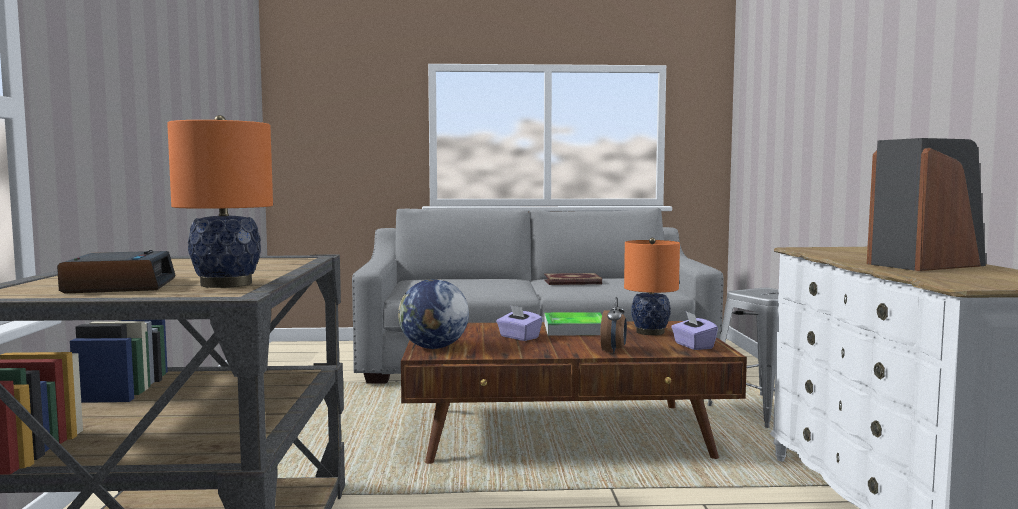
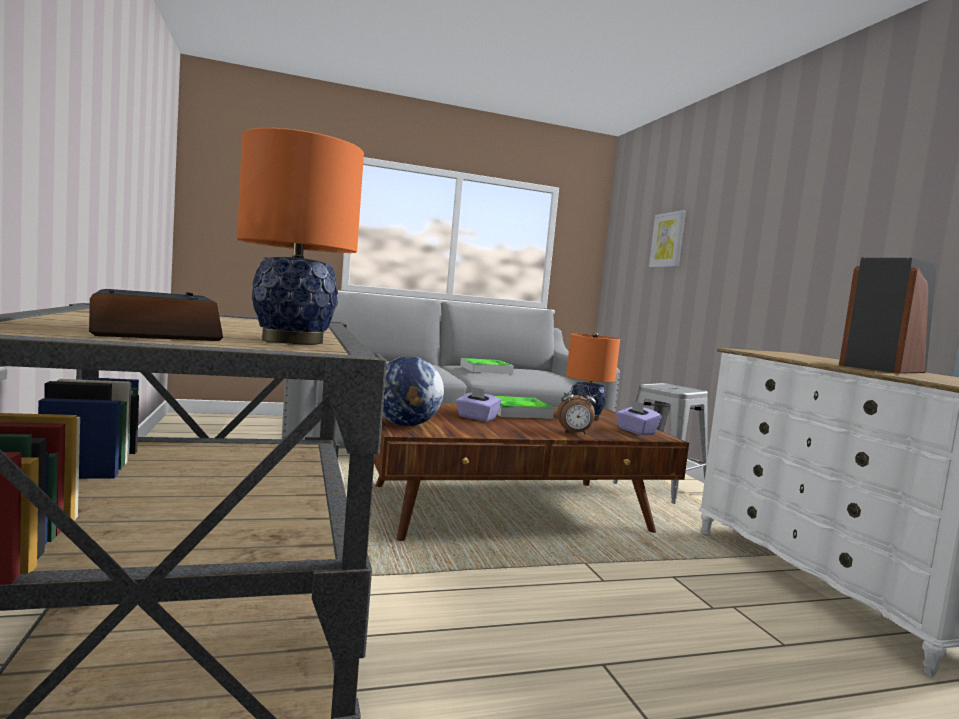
camera: 15 degrees left, 0 degrees up
book [544,273,602,285] -> tray [460,358,514,374]
alarm clock [600,297,627,353] -> alarm clock turned 90 degrees clockwise [557,384,596,435]
none -> picture [649,210,686,268]

